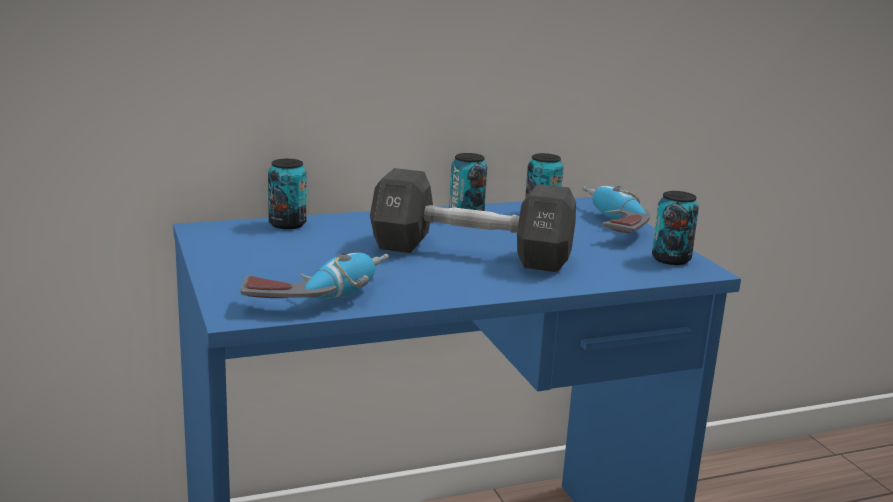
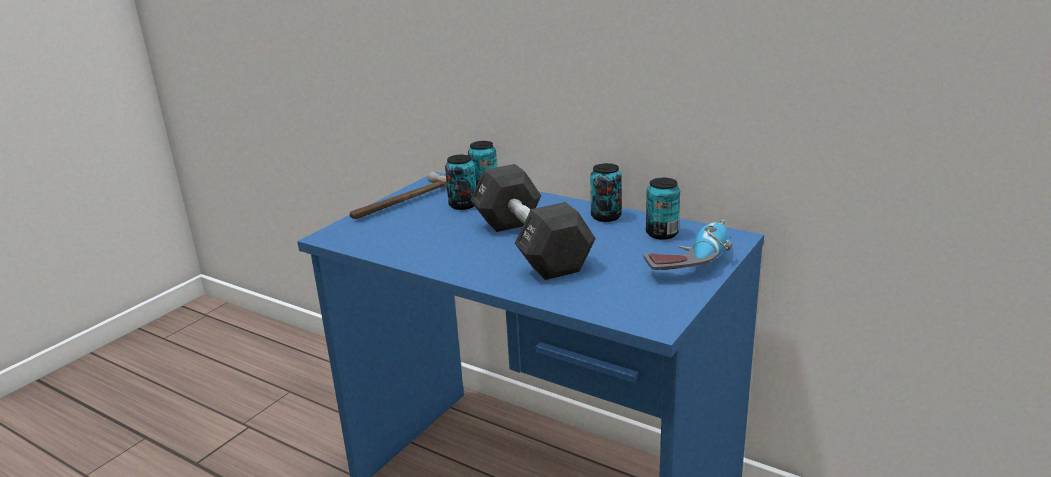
camera: 55 degrees right, 5 degrees up
power drill [241,253,389,299] -> none
can [652,191,699,265] -> can moved to [445,154,476,210]
none -> hammer [349,172,447,219]

